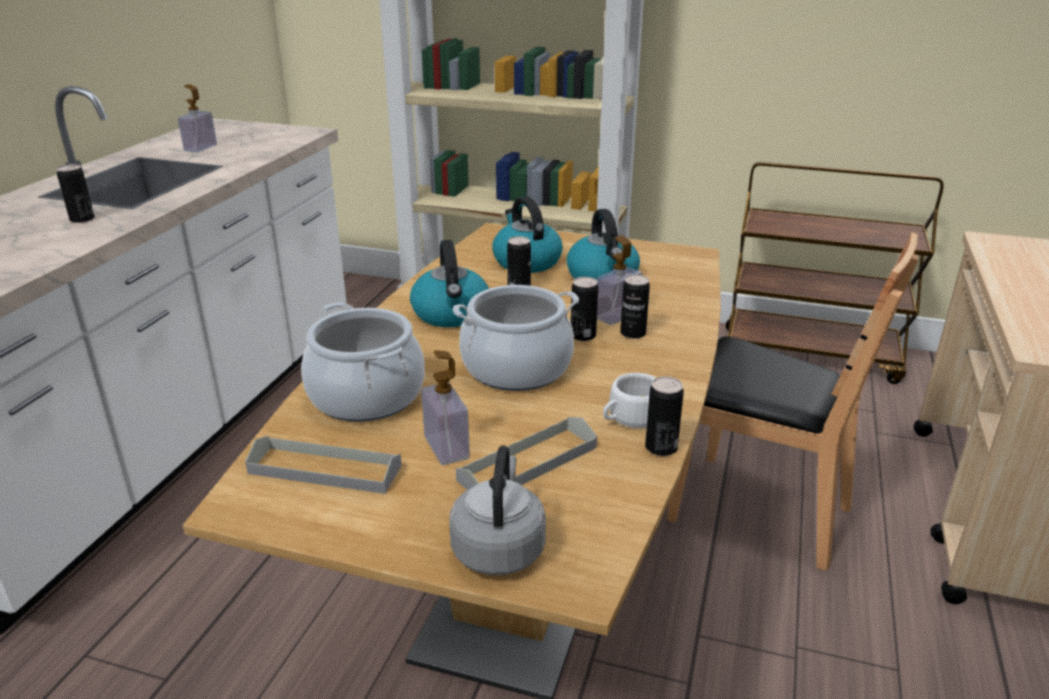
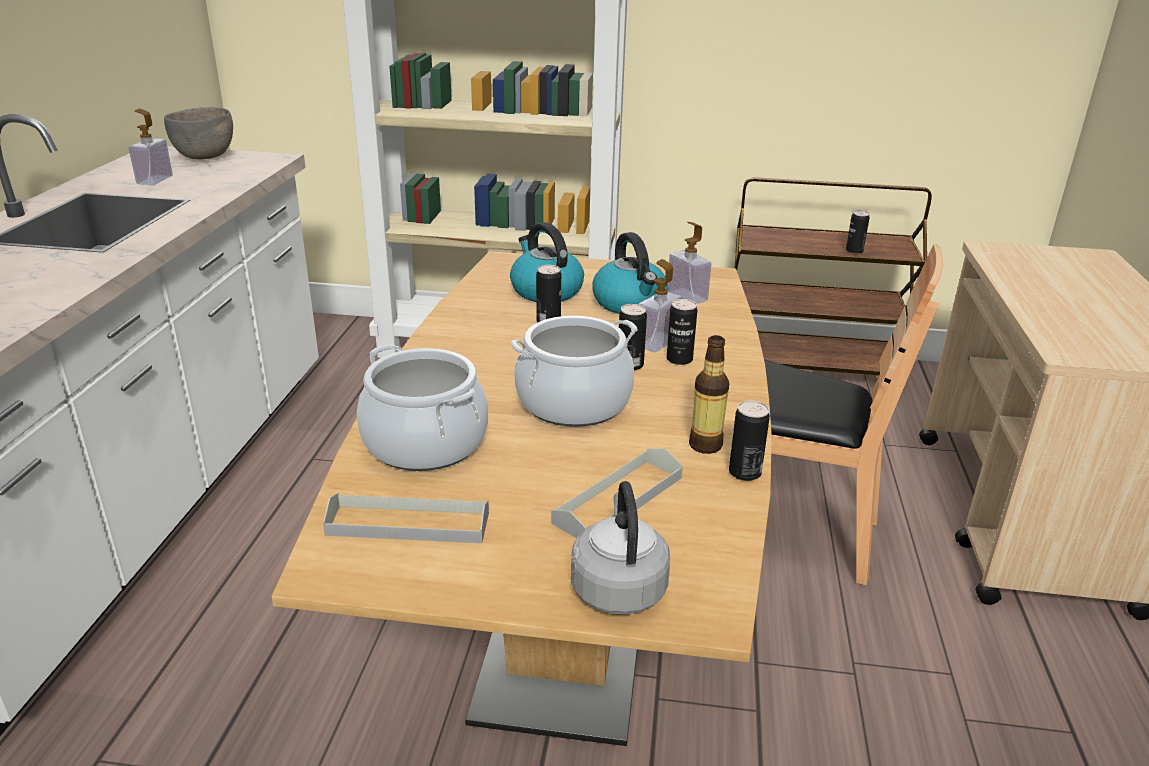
camera: 10 degrees left, 0 degrees up
can [56,164,95,223] -> can moved to [846,210,870,254]
kettle [410,240,489,327] -> none
soap dispenser [421,350,470,465] -> soap dispenser moved to [668,222,711,304]
white cup [603,373,656,428] -> bottle [689,335,729,454]
none -> grey bowl [164,107,233,160]

